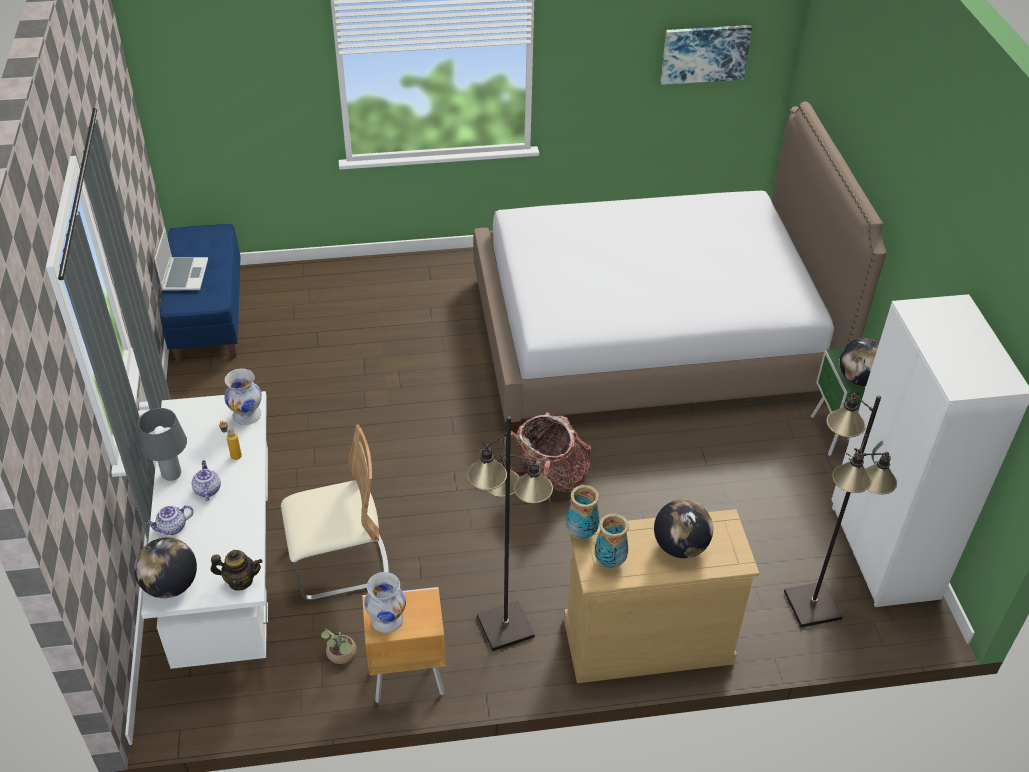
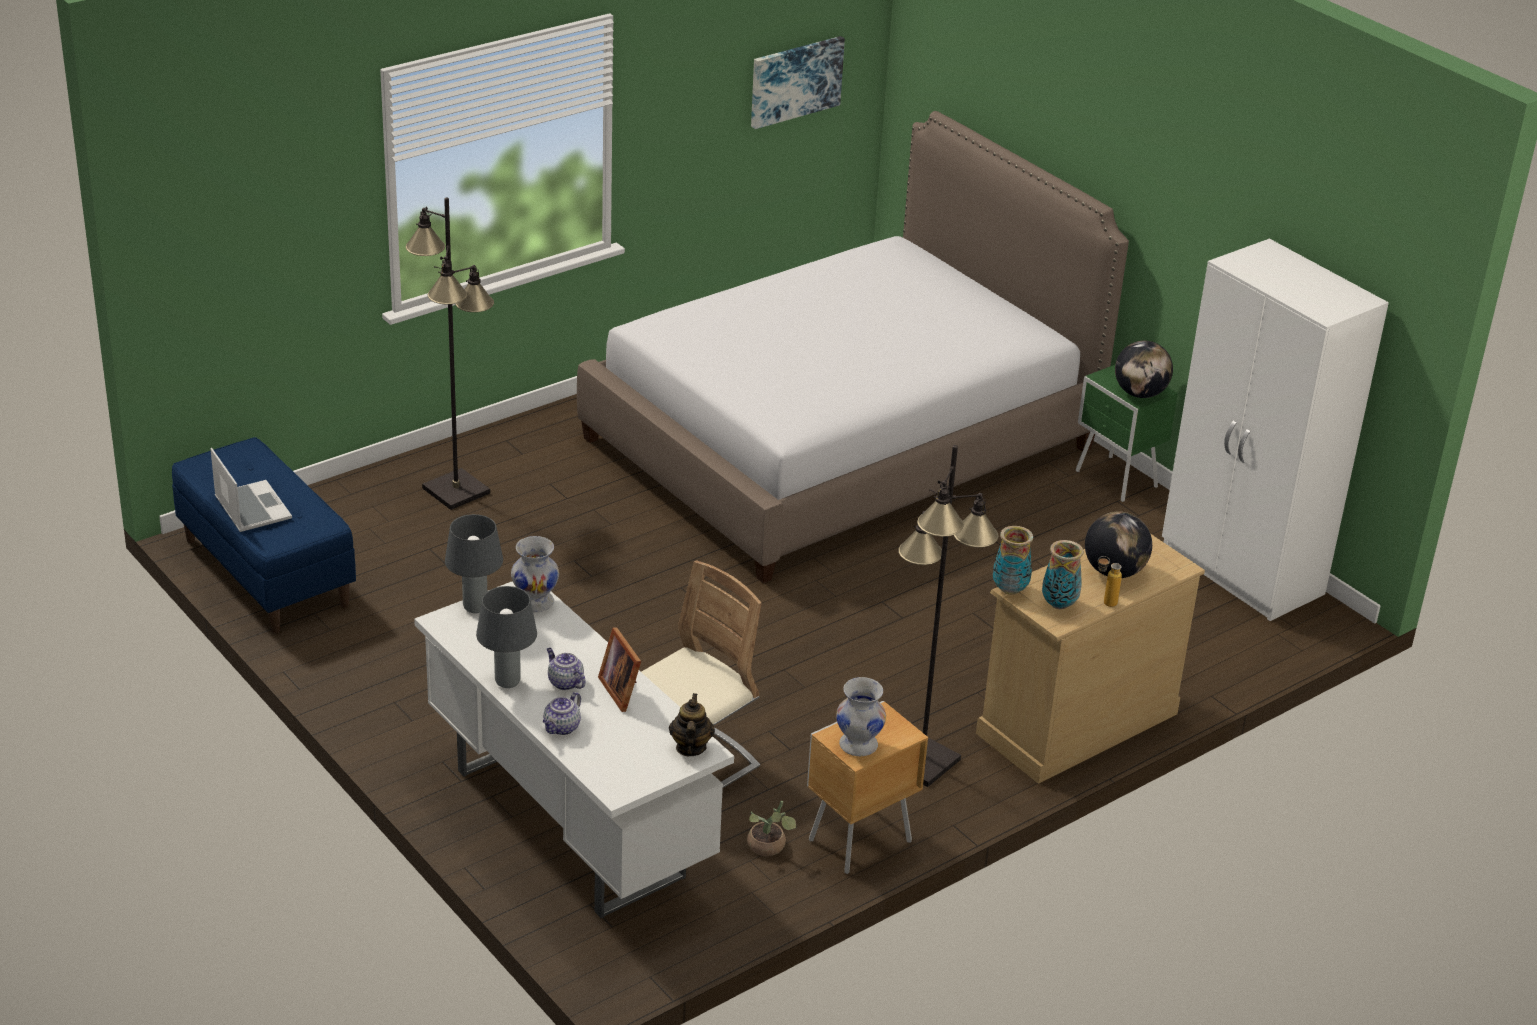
camera: 30 degrees left, 10 degrees down
globe [134,538,197,598] -> none
teapot [211,550,262,591] -> teapot turned 60 degrees counterclockwise [669,693,715,756]
bottle [219,420,242,460] -> bottle moved to [1098,556,1122,607]
backpack [502,412,592,504] -> none
black floor lamp [784,392,897,627] -> black floor lamp moved to [406,197,494,510]
none -> grey table lamp [445,514,503,613]
none -> picture frame [598,627,641,712]

